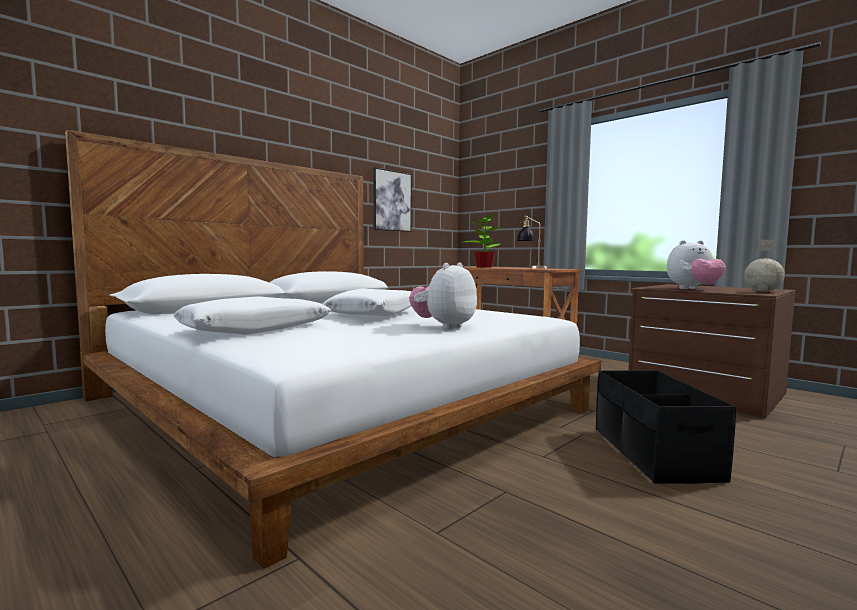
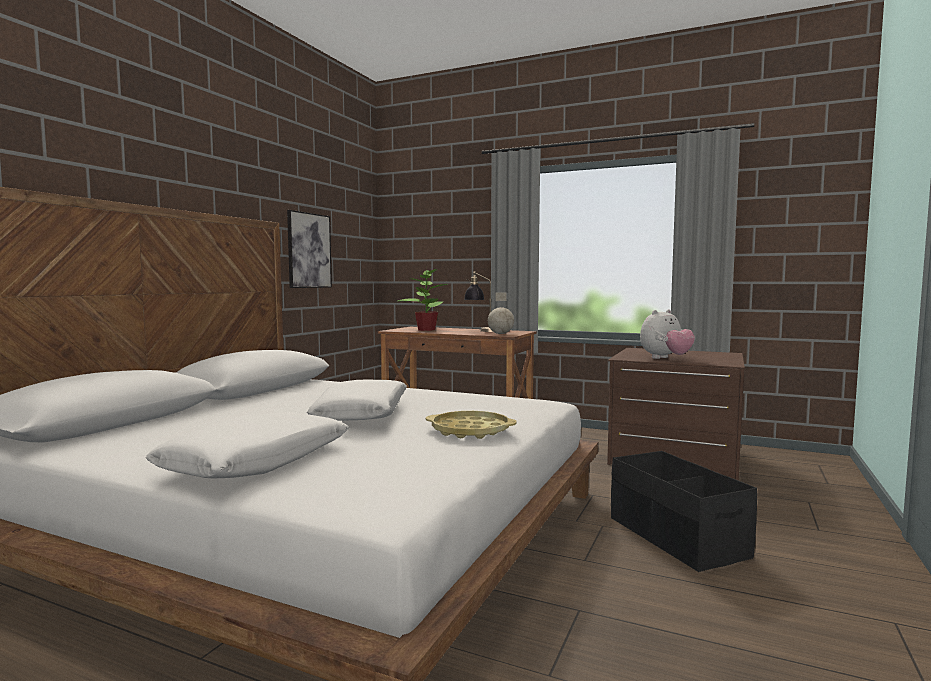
camera: 20 degrees left, 0 degrees up
plush toy [409,262,477,330] -> yellow tray [426,411,516,439]
globe [744,240,785,292] -> globe moved to [488,293,514,334]

